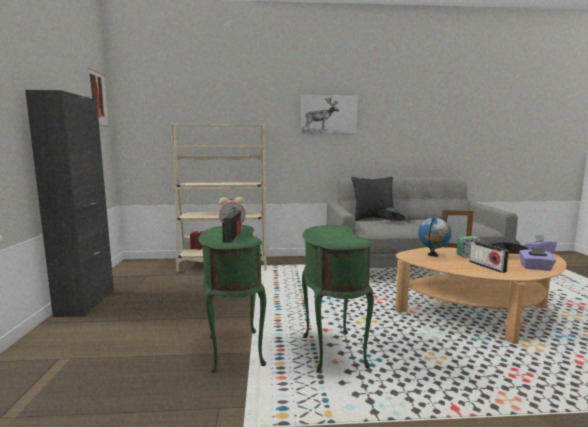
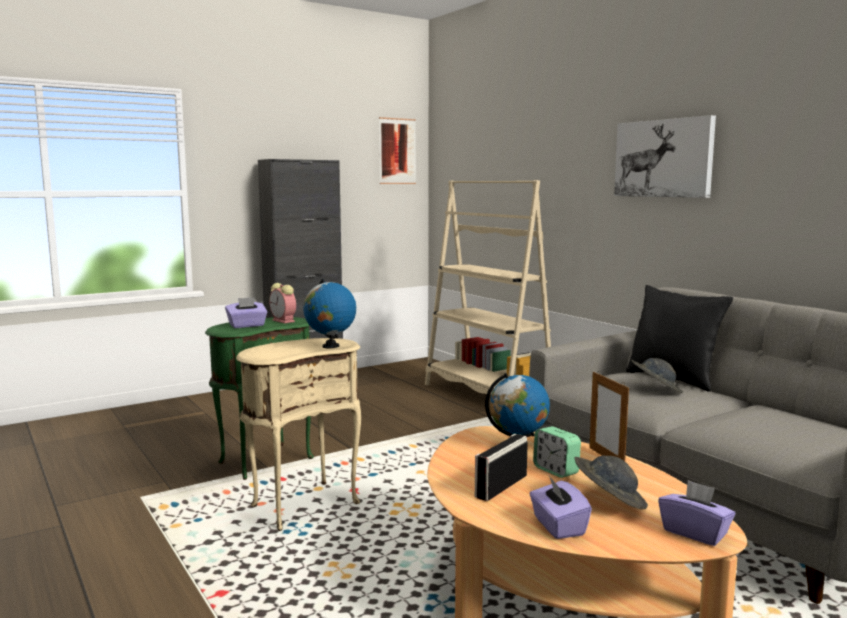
camera: 60 degrees right, 0 degrees up
radio [222,207,241,242] -> purple tissue box [225,297,267,328]
green side table [302,225,374,372] -> beige side table [236,338,361,531]
none -> globe [303,279,356,348]

